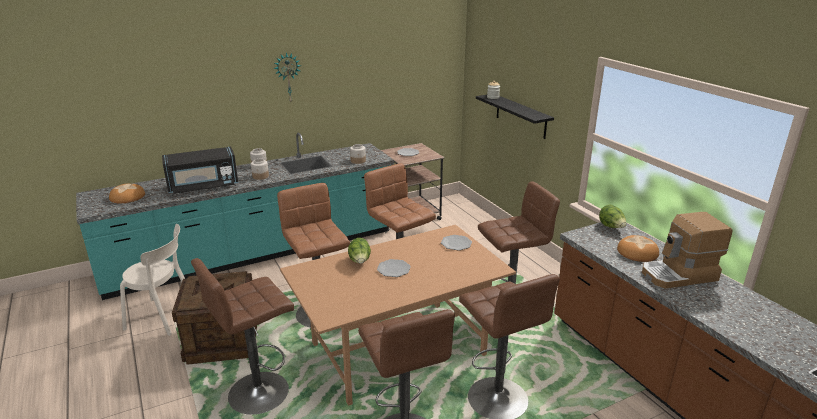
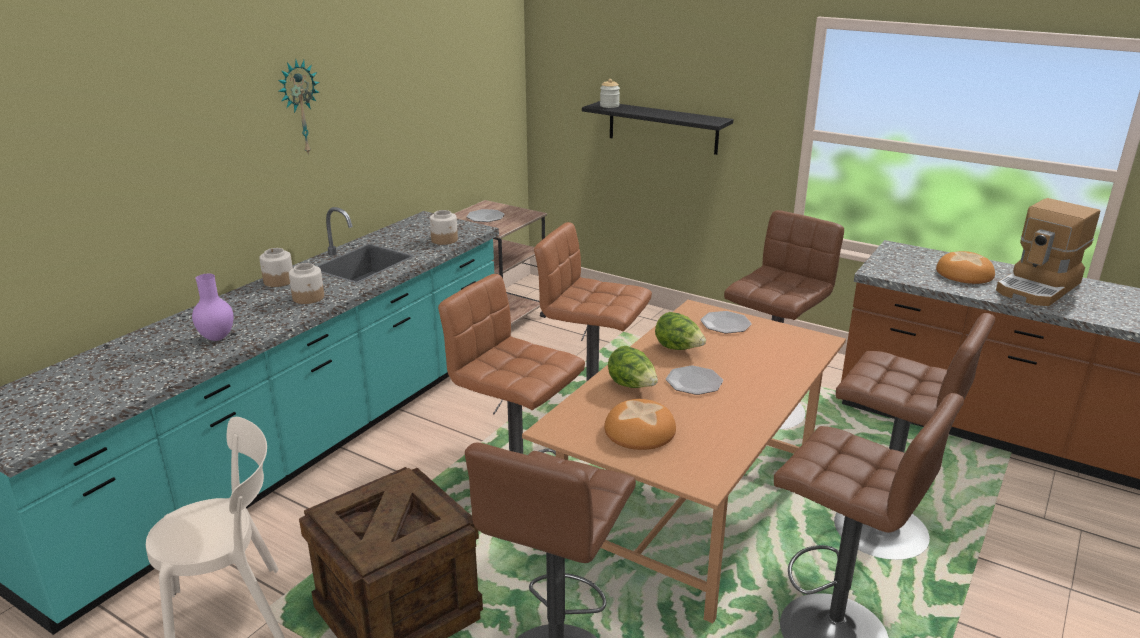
camera: 30 degrees left, 0 degrees up
bread [109,184,145,203] -> bread moved to [604,399,676,450]
black microwave [162,147,238,194] -> purple vase [192,274,233,341]
lettuce [599,205,626,228] -> lettuce moved to [655,312,706,350]

